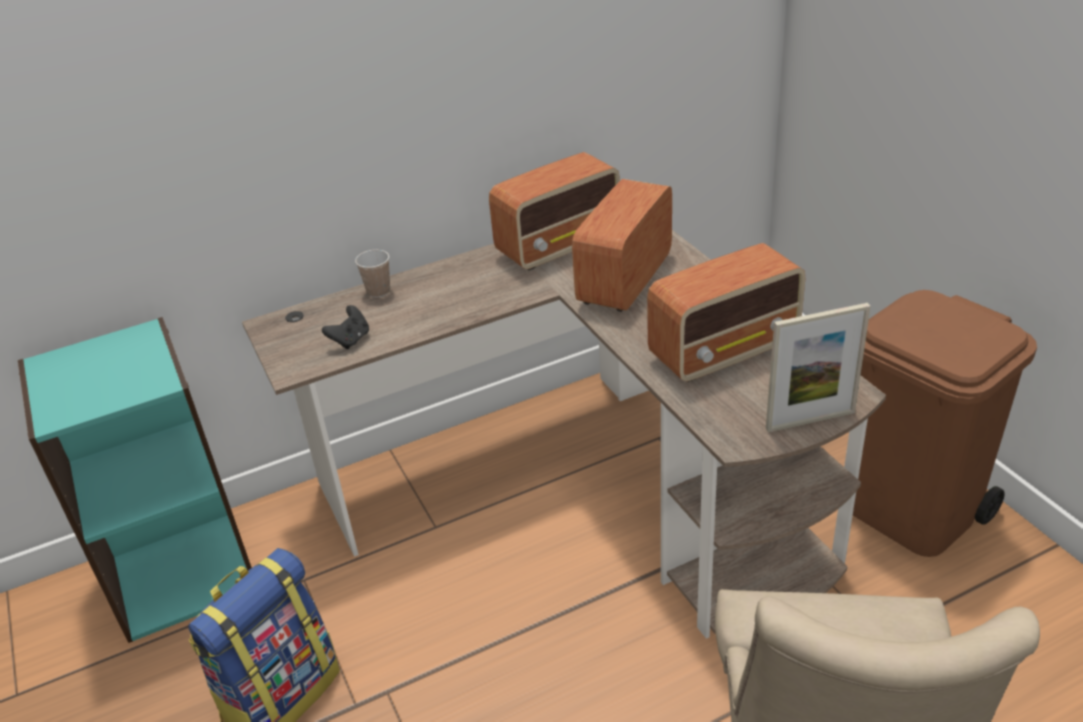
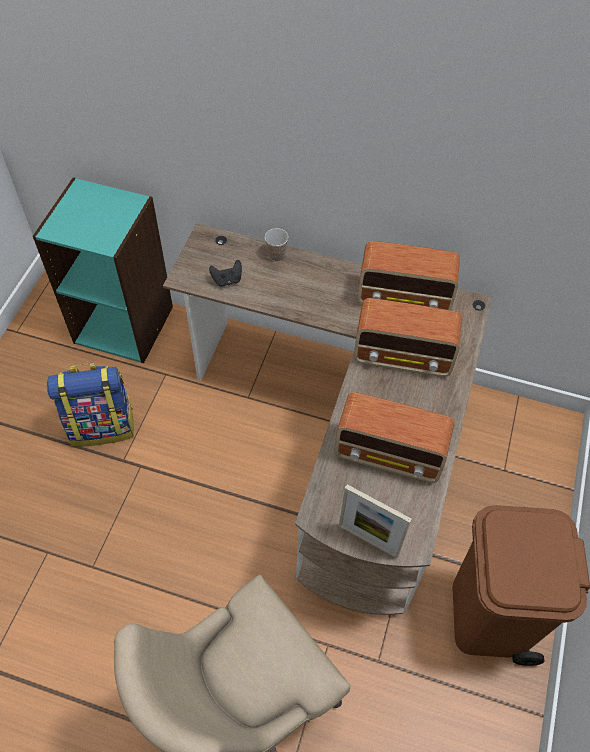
camera: 40 degrees right, 20 degrees up
radio [572,179,672,312] -> radio turned 150 degrees counterclockwise [354,298,462,377]

